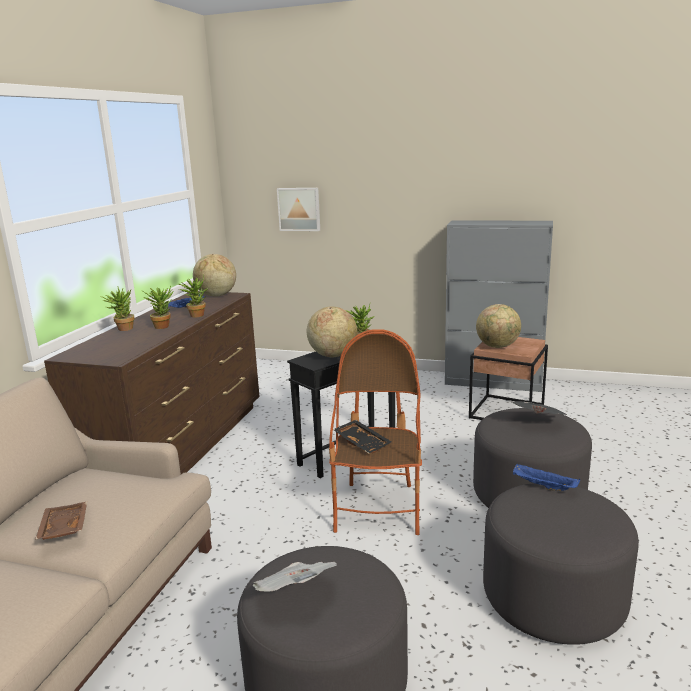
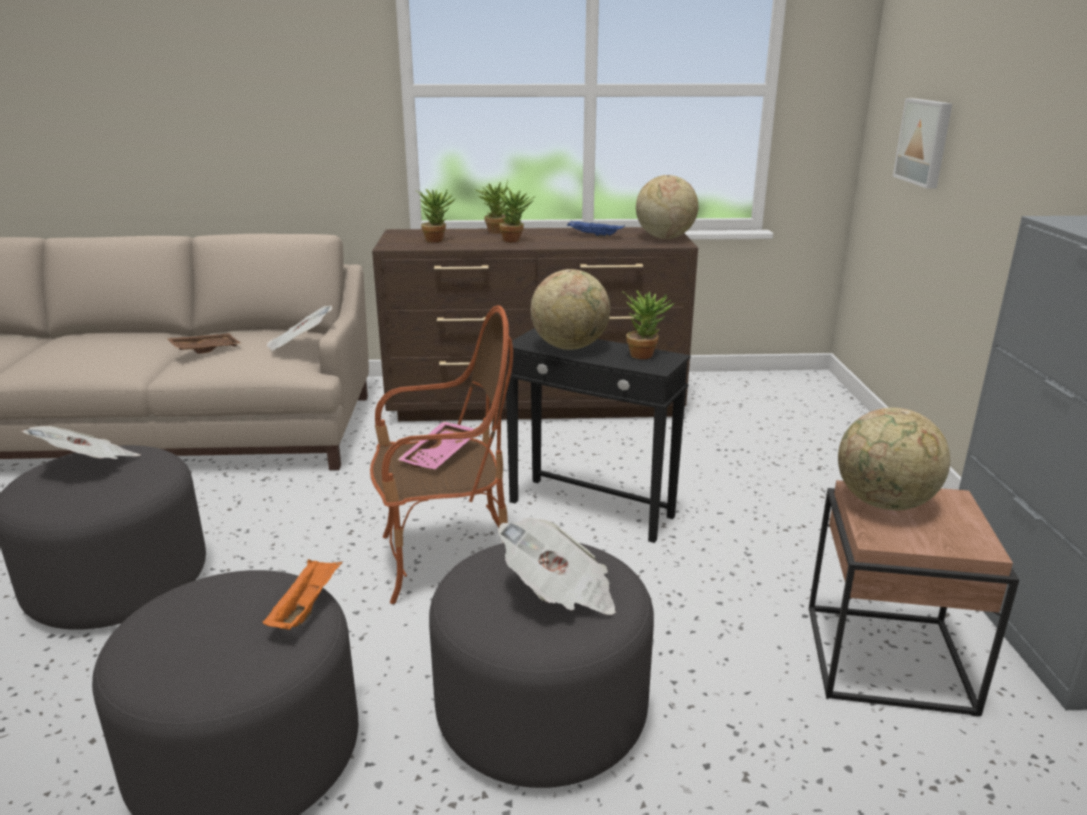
camera: 70 degrees right, 5 degrees up
potted plant [178,275,208,318] -> potted plant moved to [415,189,456,243]
black tray [333,420,392,454] -> pink tray [398,421,474,469]
blue tray [513,464,580,491] -> orange tray [263,559,342,630]
none -> newspaper [267,306,332,352]

